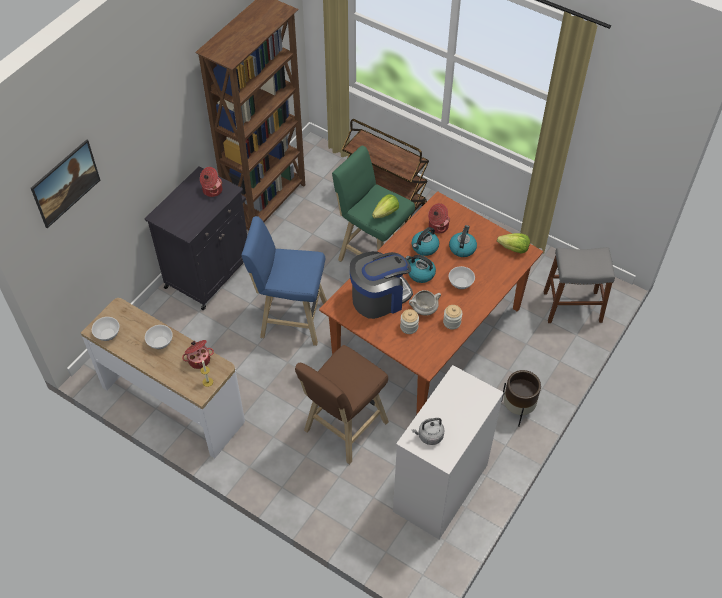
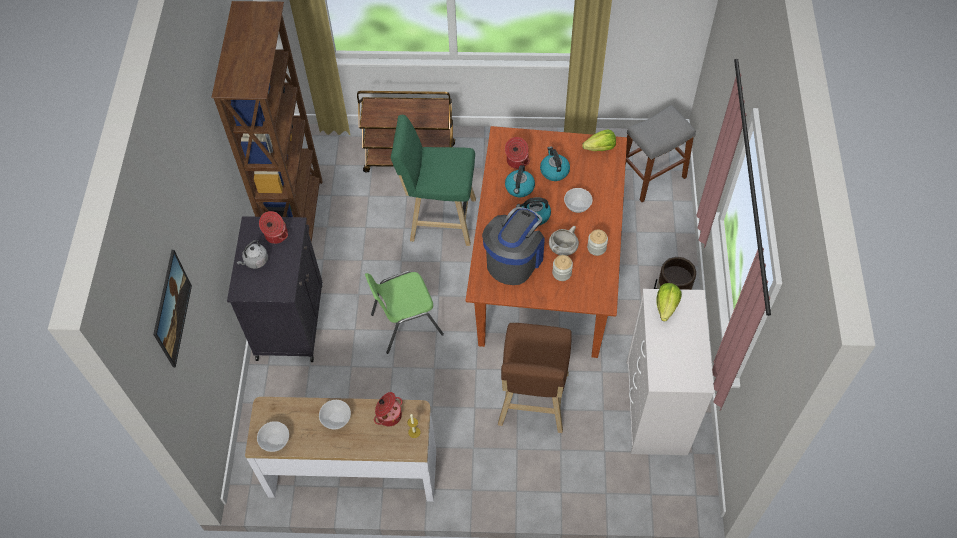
camera: 30 degrees left, 5 degrees up
blue stool [241,216,327,346] -> green chair [365,271,444,354]
lettuce [372,194,399,219] -> lettuce moved to [656,283,682,322]
grey kettle [412,418,445,445] -> grey kettle moved to [237,240,268,269]

